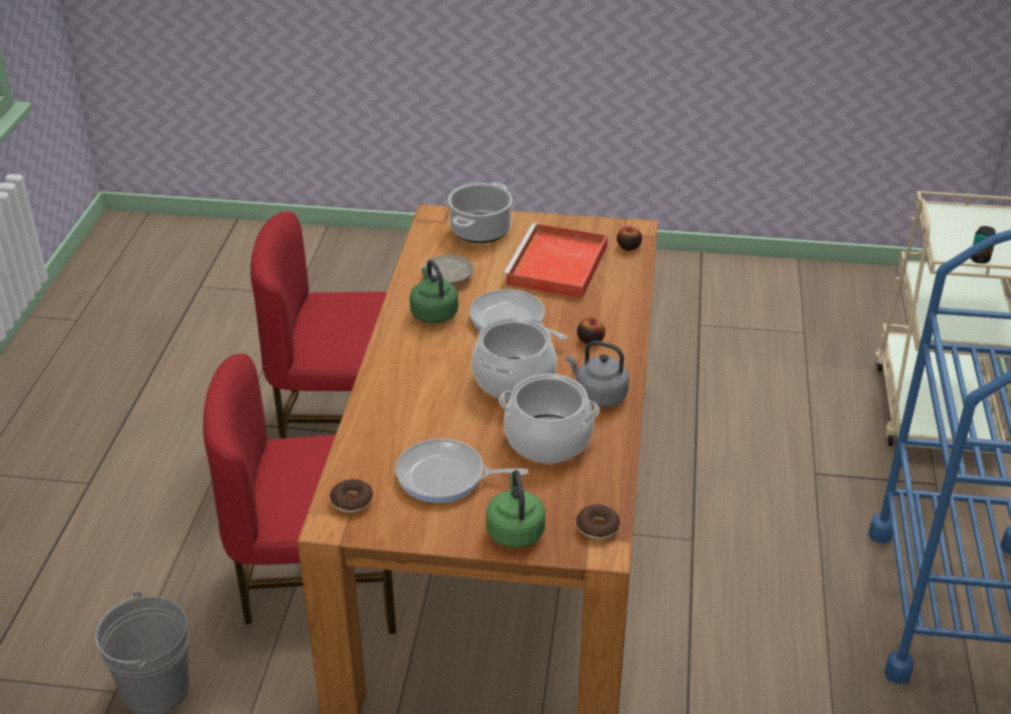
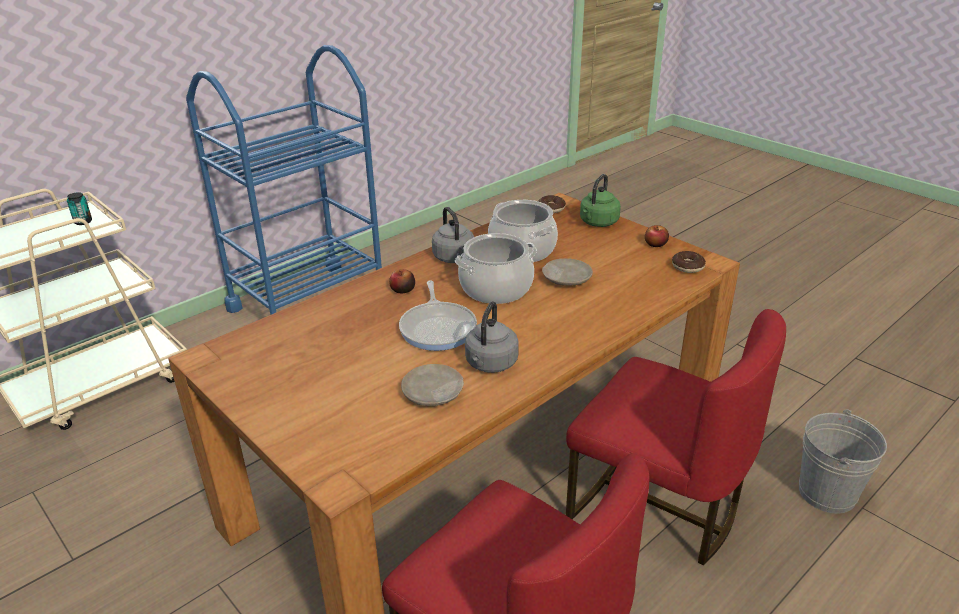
camera: 140 degrees left, 5 degrees down
frying pan [395,439,528,503] -> none
green kettle [410,260,458,324] -> grey kettle [465,301,519,373]
cooking pot [448,183,513,243] -> none
red tray [503,223,608,299] -> none
apple [617,227,642,250] -> apple moved to [645,225,669,247]
none -> beige plate [542,258,593,286]

